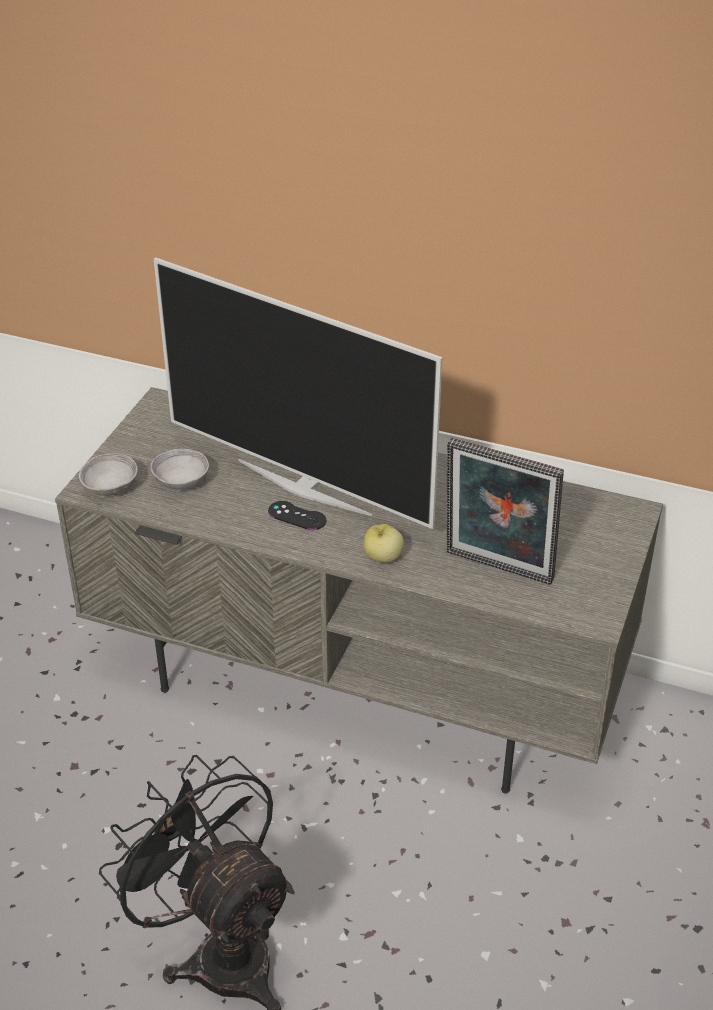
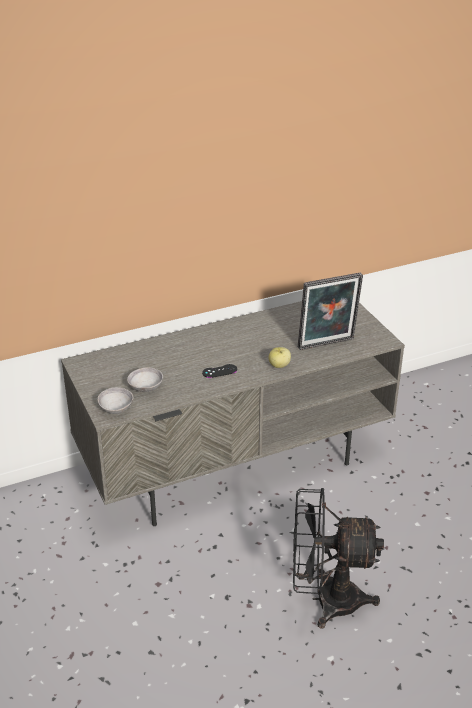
camera: 45 degrees left, 5 degrees down
television [154,257,443,529] -> none

